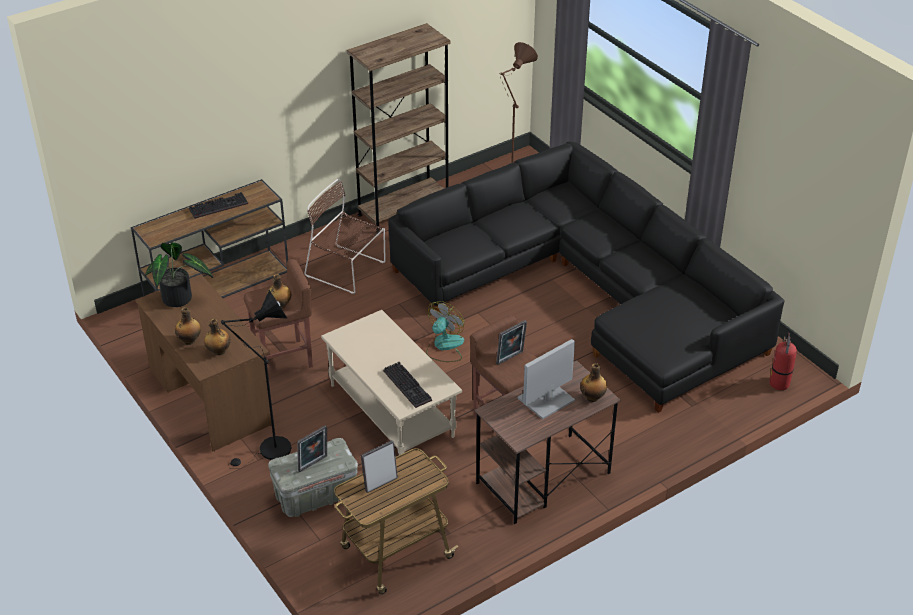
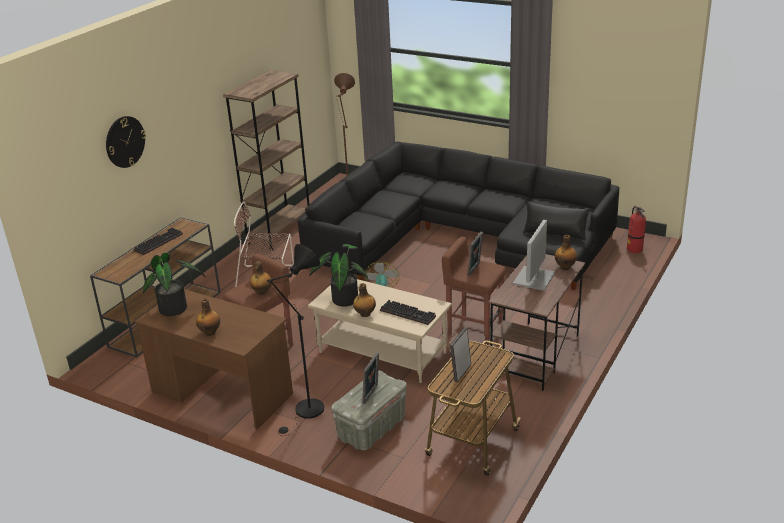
camera: 25 degrees left, 10 degrees down
bottle [204,319,231,355] -> bottle moved to [353,283,376,317]
none -> wall clock [106,116,146,168]
none -> potted plant [310,244,368,307]
none -> black pillow [523,201,589,240]

